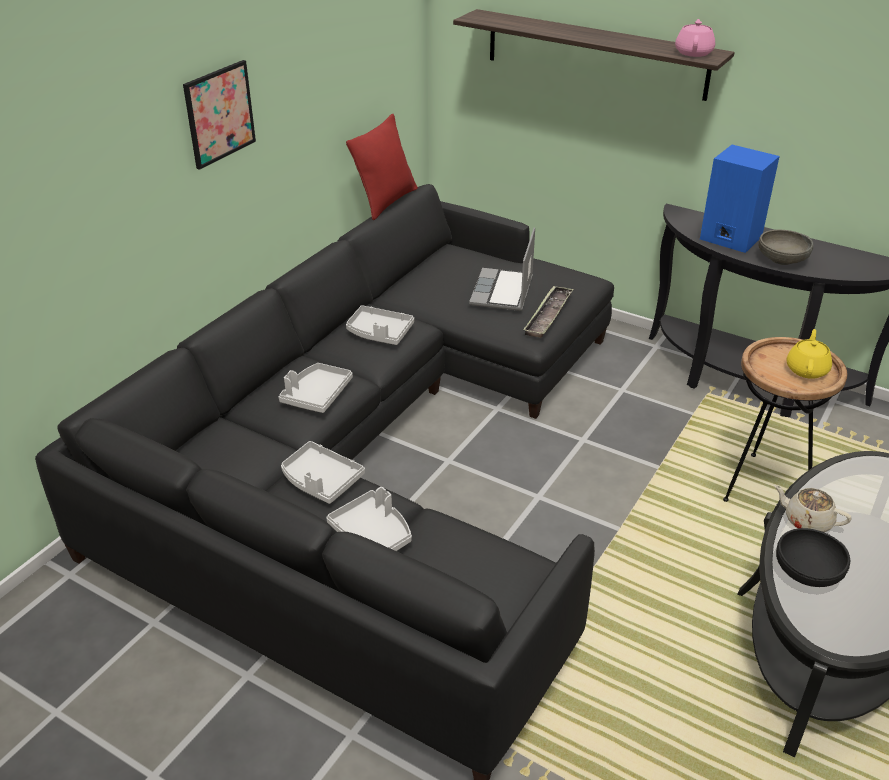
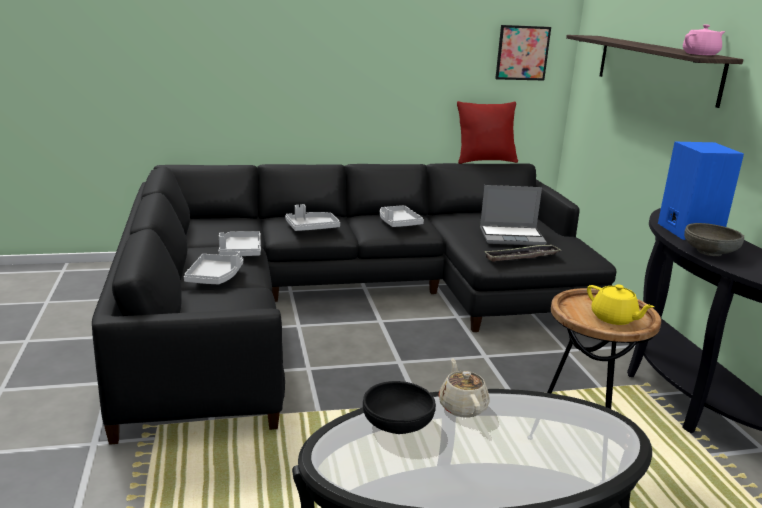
camera: 45 degrees right, 15 degrees down
picture [183,60,256,170] -> picture moved to [495,25,551,80]
laptop [469,228,535,311] -> laptop turned 150 degrees counterclockwise [480,185,547,245]
yellow teapot [787,329,832,379] -> yellow teapot turned 75 degrees clockwise [587,284,654,325]

